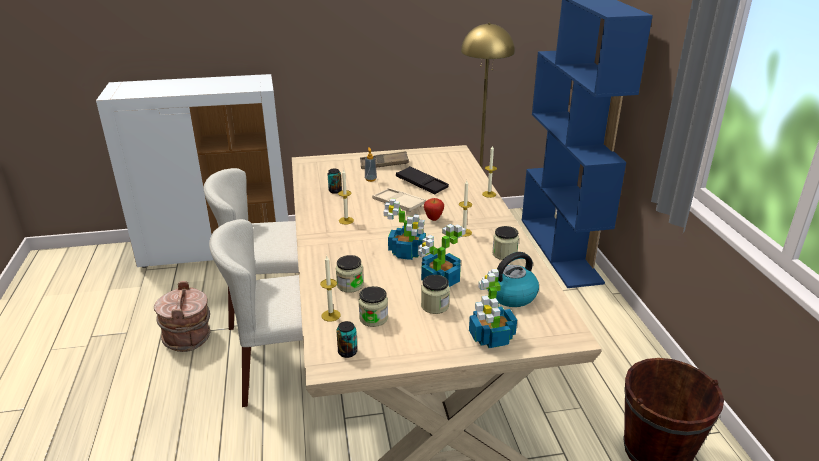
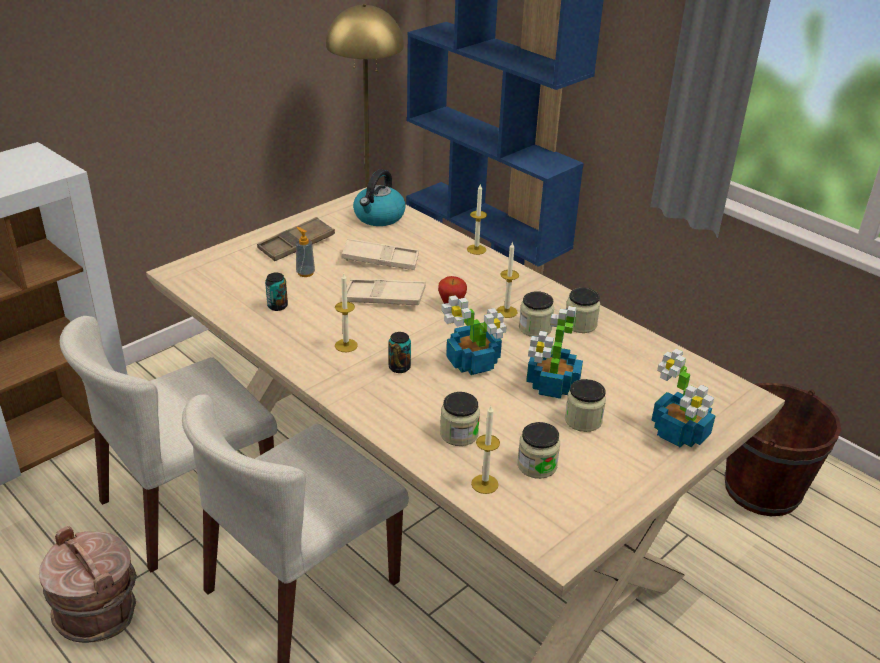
camera: 35 degrees left, 5 degrees up
can [336,321,357,358] -> can moved to [389,332,411,373]
black tray [396,166,449,194] -> beige tray [342,238,419,270]
kettle [488,252,539,307] -> kettle moved to [353,169,406,226]
none -> jar [519,291,554,337]

